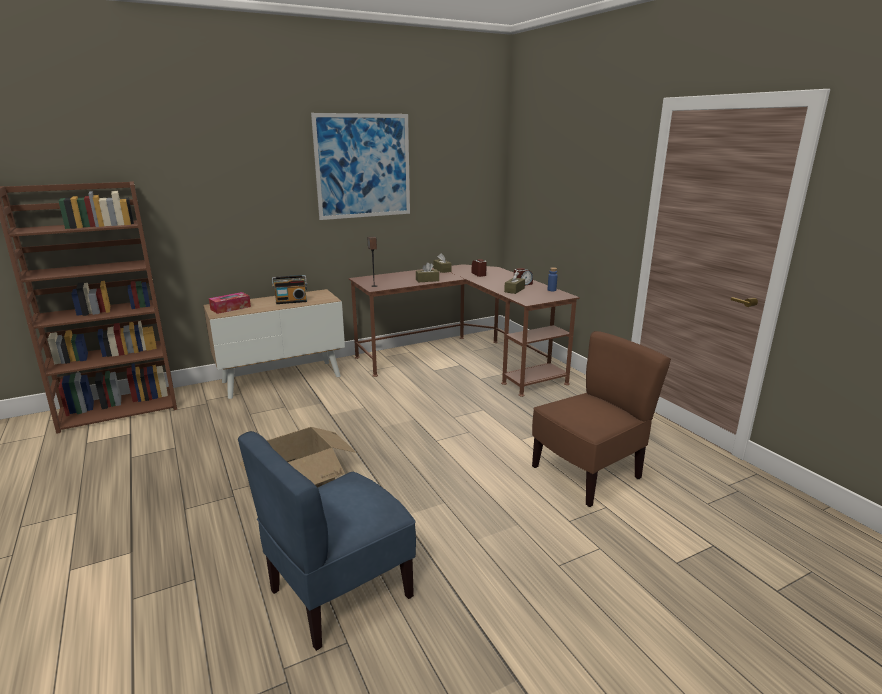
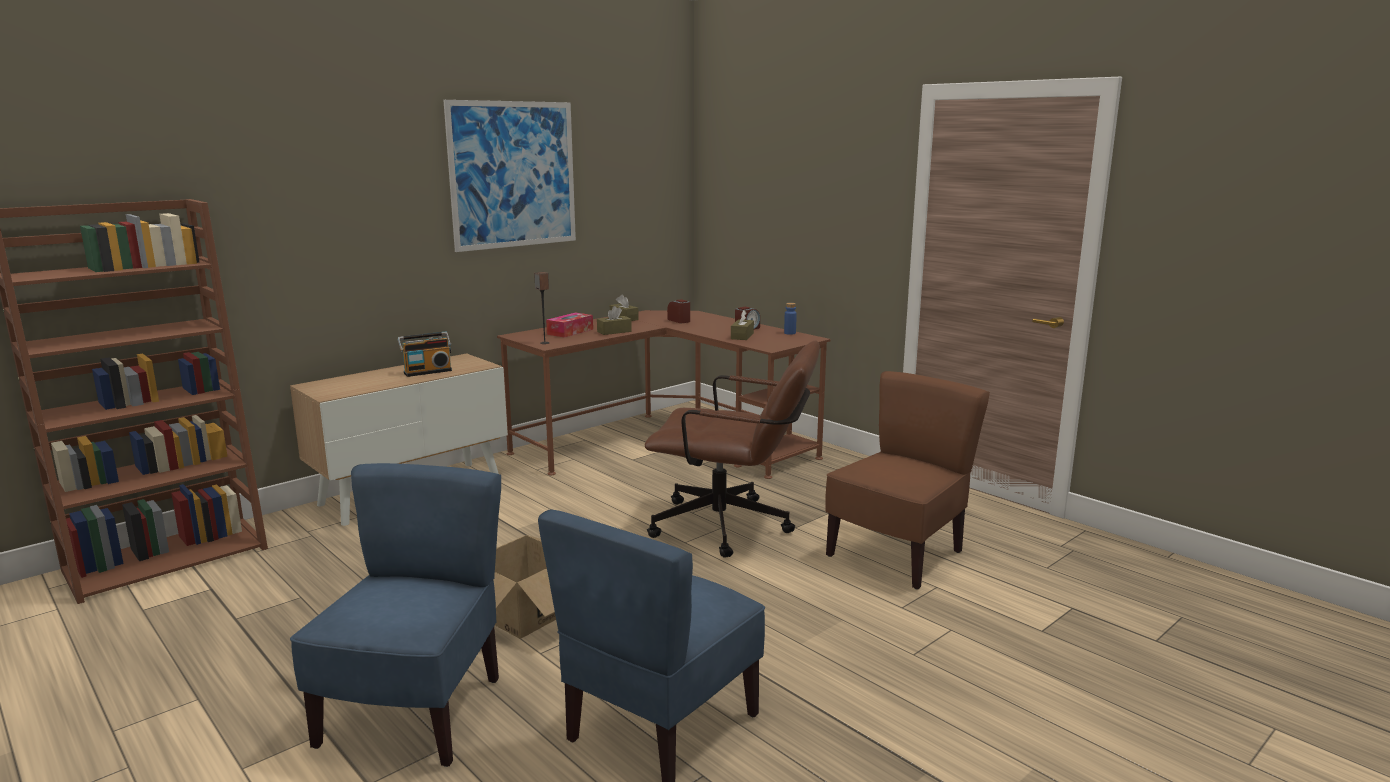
camera: 15 degrees left, 5 degrees down
tissue box [209,292,251,314] -> tissue box moved to [546,312,593,338]
none -> blue chair [290,463,501,767]
none -> brown office chair [645,341,820,558]

